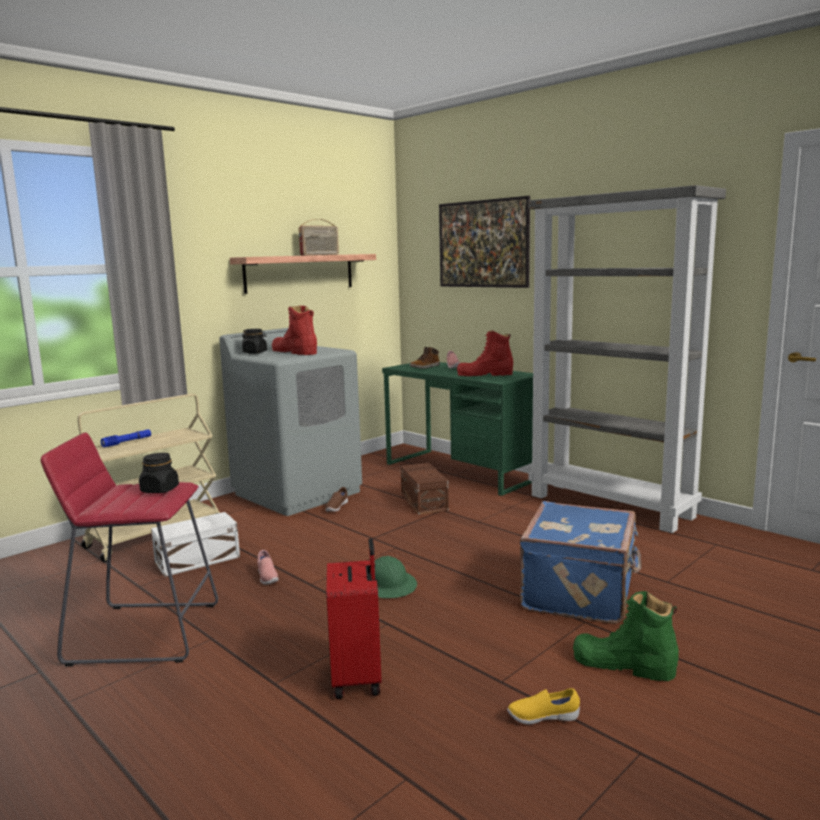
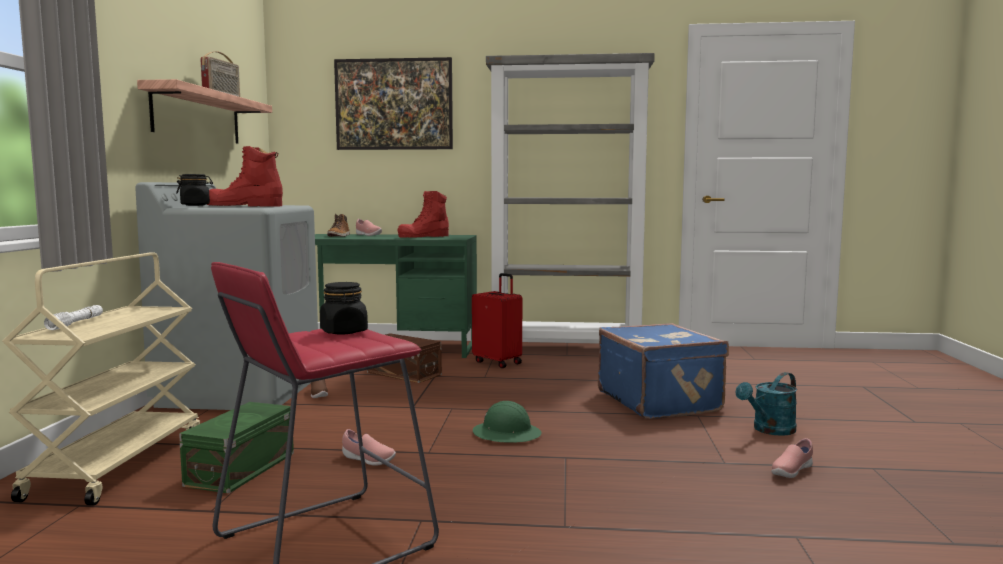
camera: 40 degrees left, 5 degrees down
blue flashlight [101,429,151,447] -> white flashlight [44,305,103,330]
white storage box [151,512,240,577] -> green storage box [179,402,294,494]
red suitcase [326,538,382,699] -> red suitcase moved to [472,273,522,368]
yellow shoe [507,688,580,724] -> pink shoe [771,438,813,478]
green boot [573,591,679,681] -> turquoise watering can [735,372,797,436]

